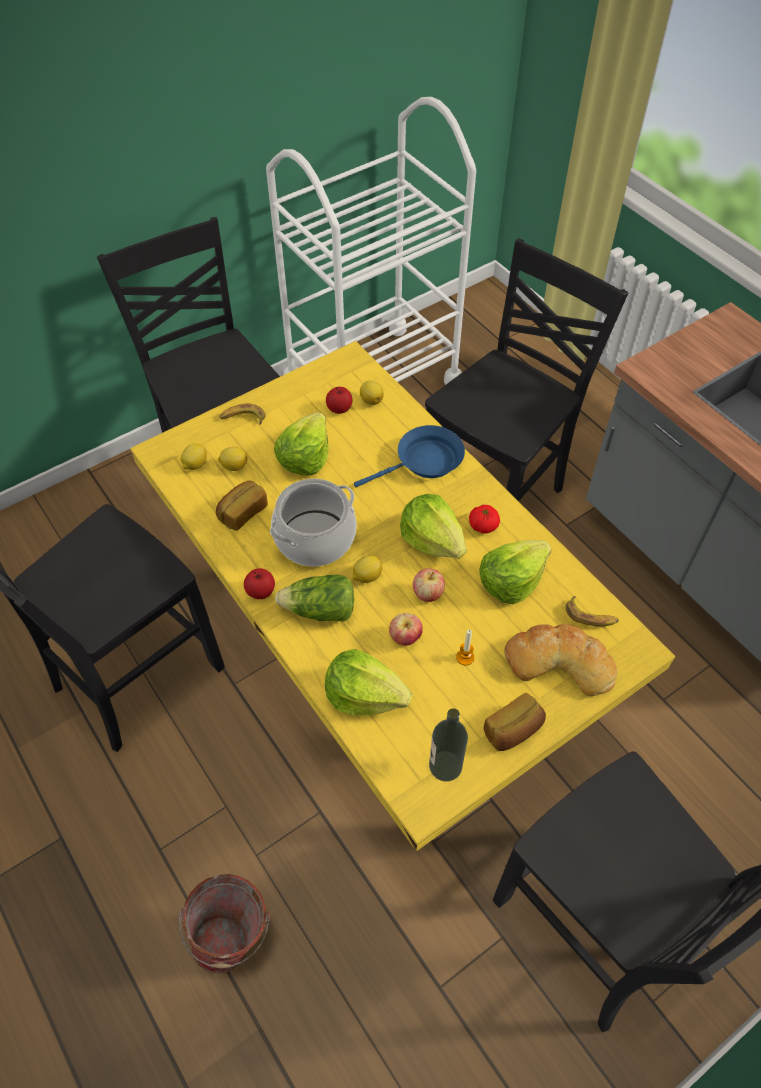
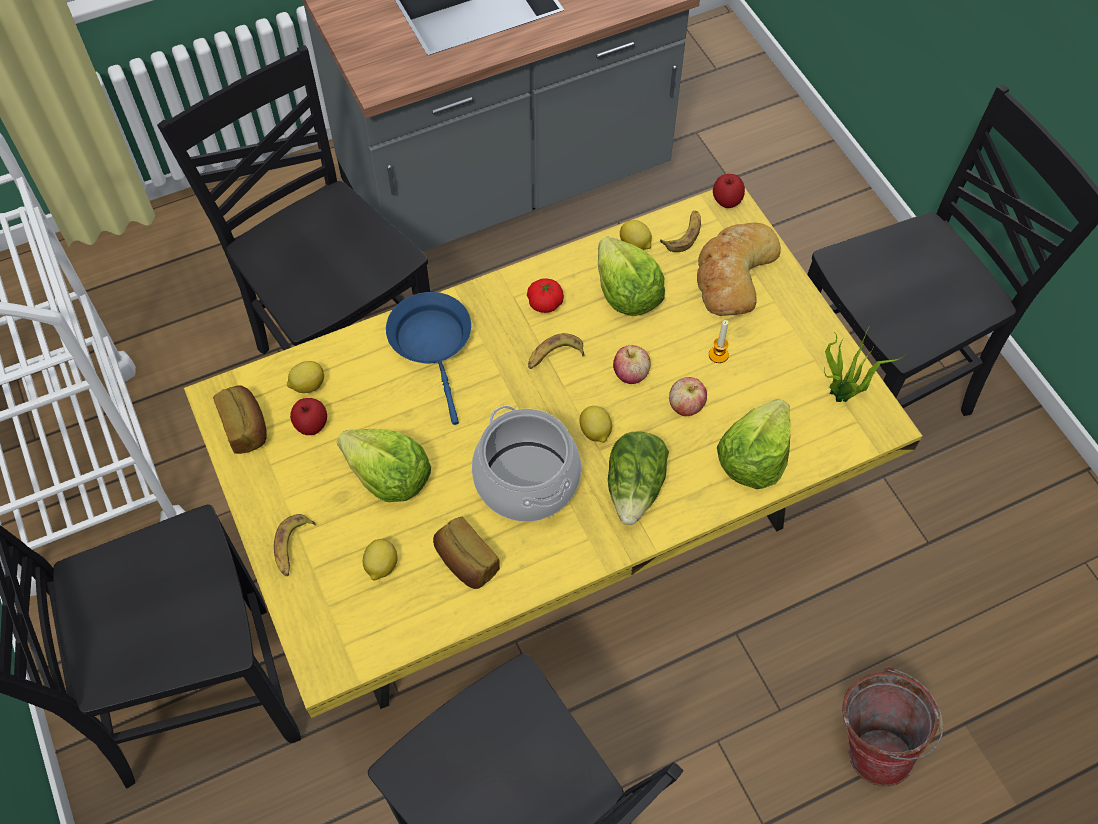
camera: 80 degrees left, 5 degrees up
lemon [181,443,207,470] -> lemon moved to [620,220,652,250]
apple [244,568,275,599] -> apple moved to [713,174,745,208]
lettuce [400,494,467,559] -> banana [528,333,584,369]
bottle [429,708,468,782] -> potted plant [824,325,904,402]
bread [484,693,546,751] -> bread moved to [213,385,267,454]

